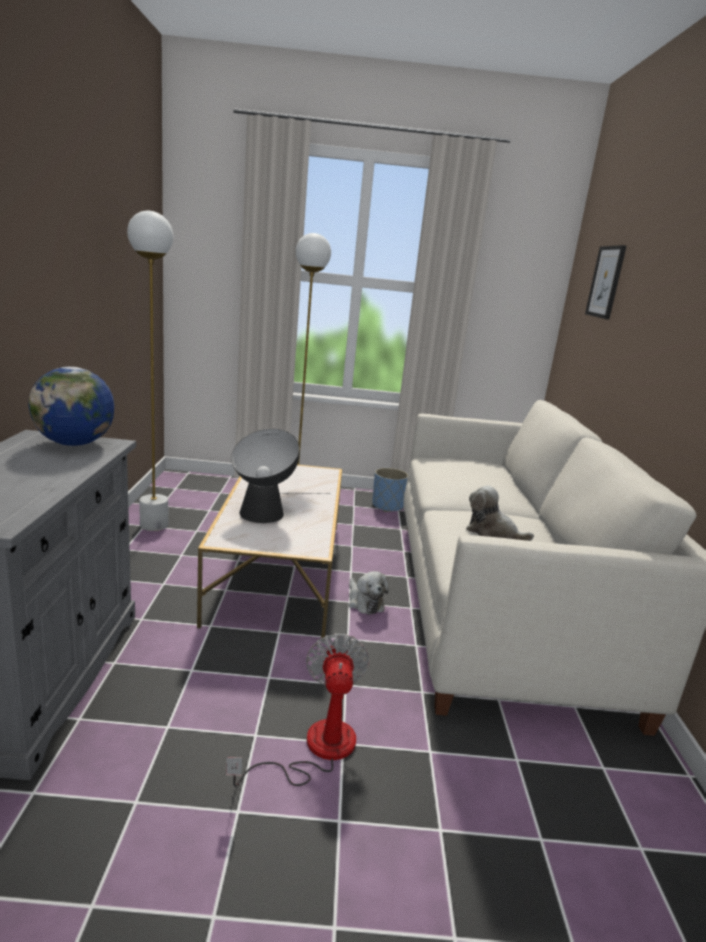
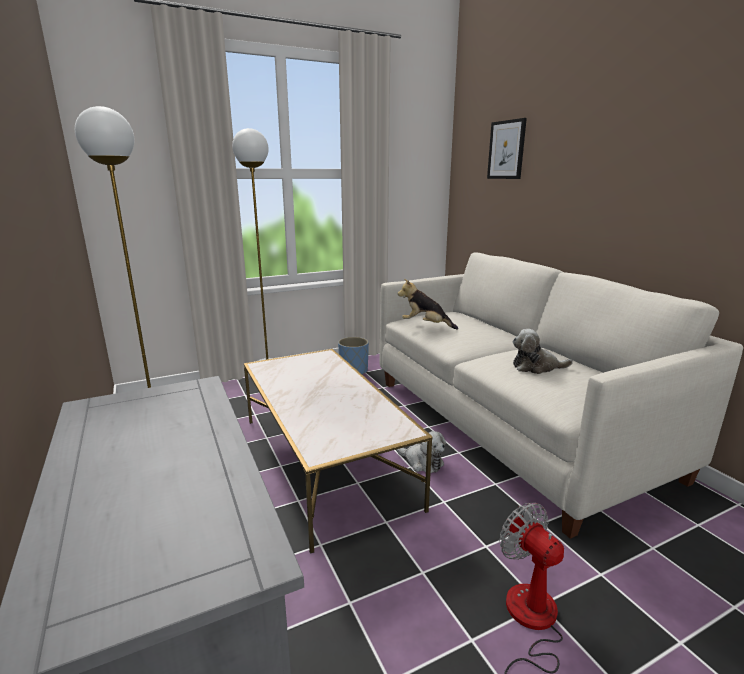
camera: 25 degrees left, 0 degrees up
globe [29,367,114,446] -> none
table lamp [231,429,326,523] -> none
none -> plush toy [398,279,458,329]

